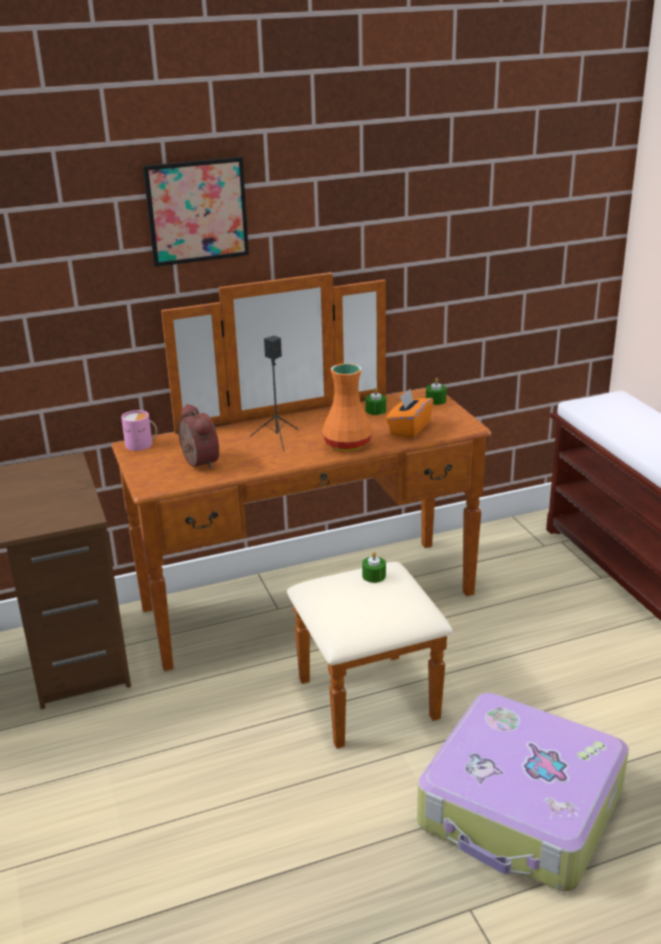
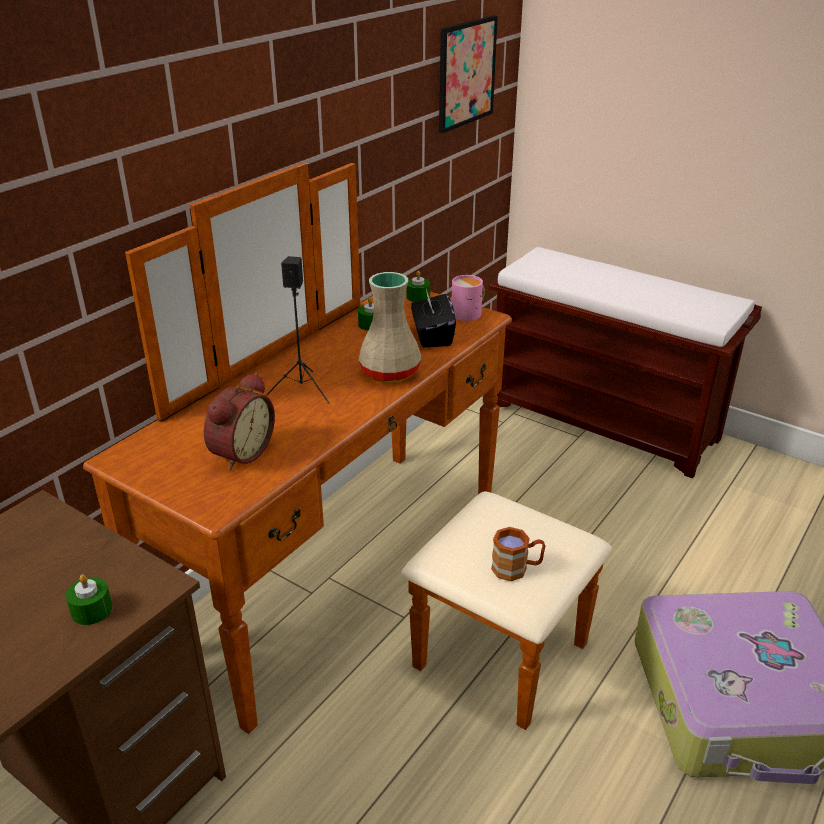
camera: 35 degrees left, 5 degrees up
pink mug [121,410,157,451] -> pink mug moved to [451,275,485,321]
picture [143,157,249,267] -> picture moved to [439,15,498,133]
alarm clock [178,404,219,470] -> alarm clock turned 90 degrees clockwise [204,373,275,471]
orange vase [322,363,373,451] -> beige vase [359,272,421,383]
green candle [362,552,386,583] -> green candle moved to [66,574,113,625]
orange tissue box [386,389,433,438] -> black tissue box [411,289,456,347]
none -> brown mug [491,527,545,581]

